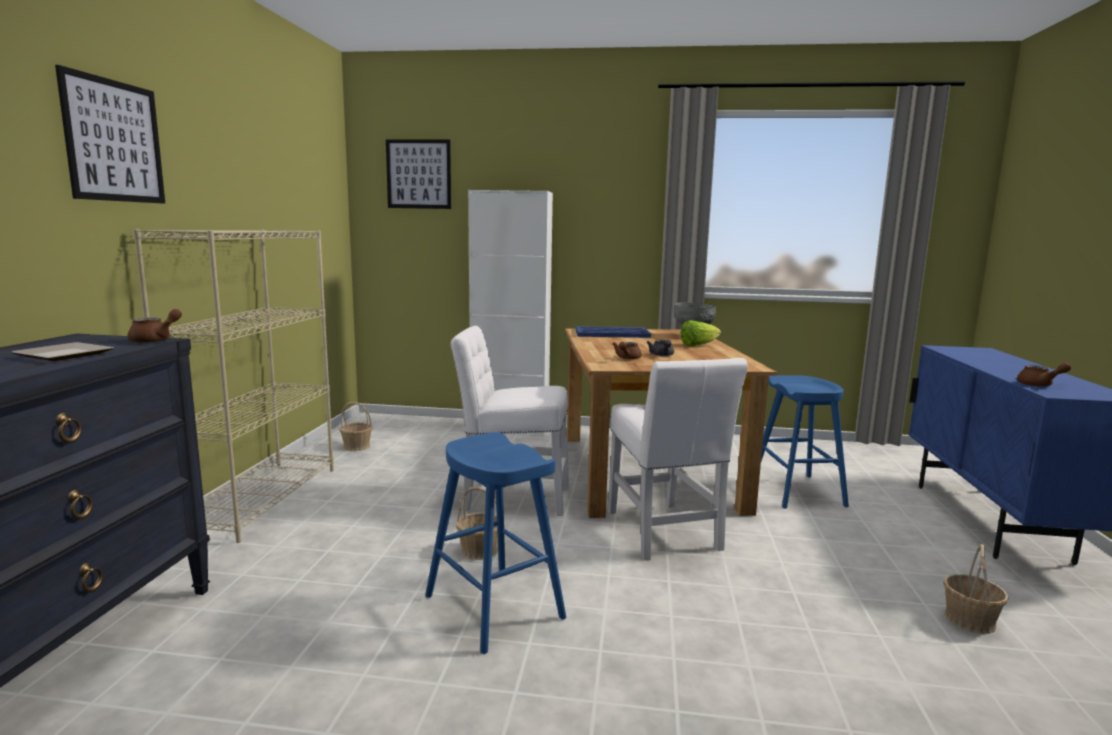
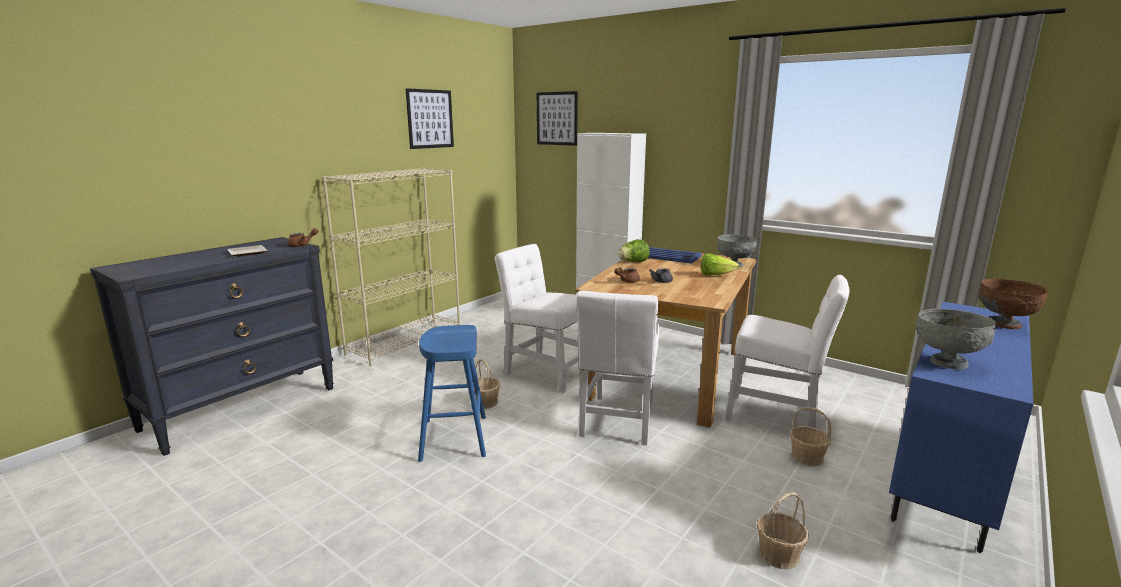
camera: 30 degrees right, 5 degrees up
picture [55,65,165,204] -> picture moved to [406,88,454,149]
basket [339,402,373,451] -> basket moved to [790,407,831,467]
blue stool [761,375,849,509] -> white chair [725,275,850,428]
brown teapot [1017,363,1071,387] -> grey bowl [916,309,997,370]
none -> lettuce [617,239,650,262]
none -> brown bowl [979,279,1048,329]

